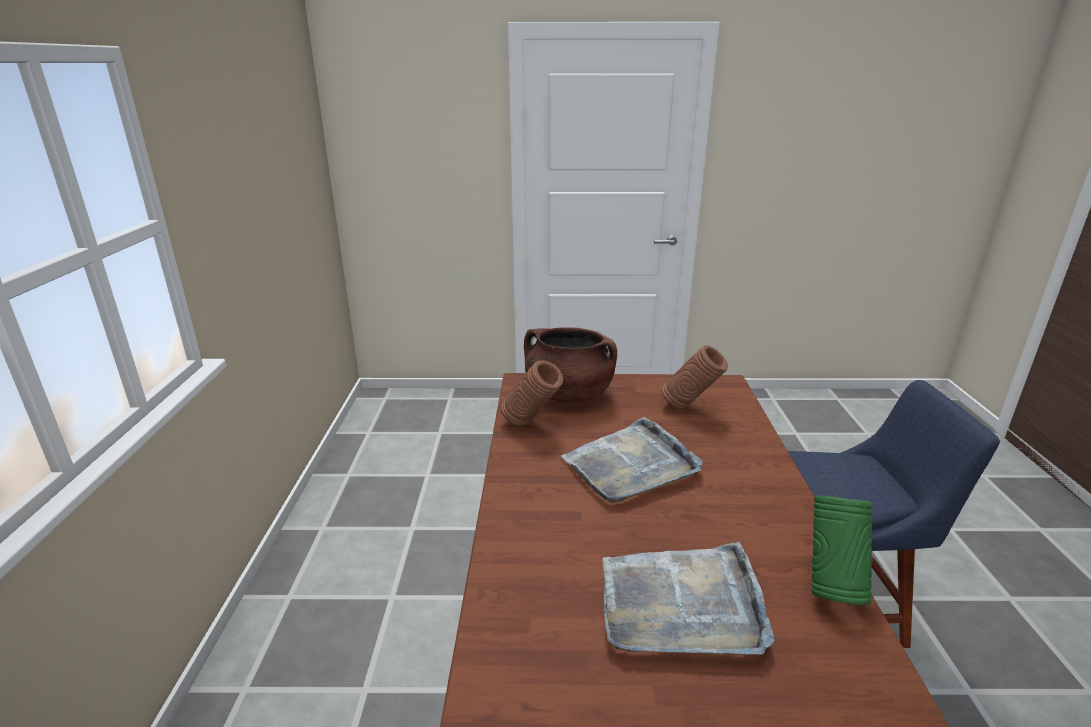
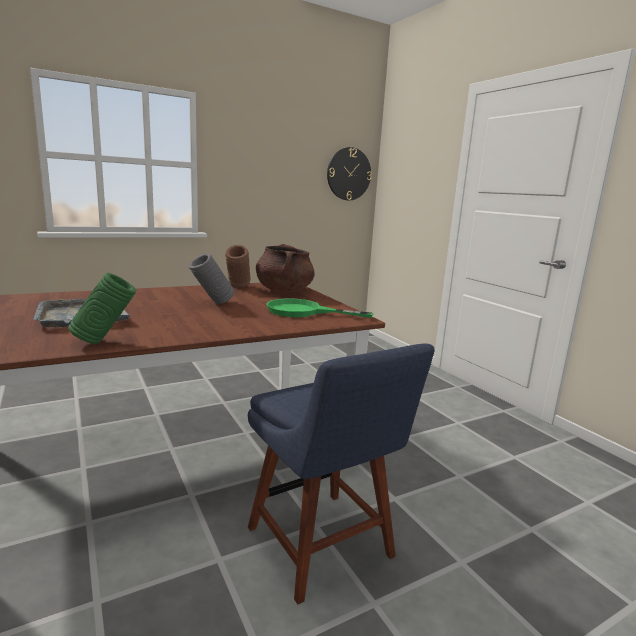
camera: 60 degrees right, 10 degrees down
grey tray [561,417,702,503] -> grey vase [189,253,234,304]
brown vase [661,345,728,409] -> green frying pan [266,298,373,318]
none -> wall clock [327,147,372,200]

